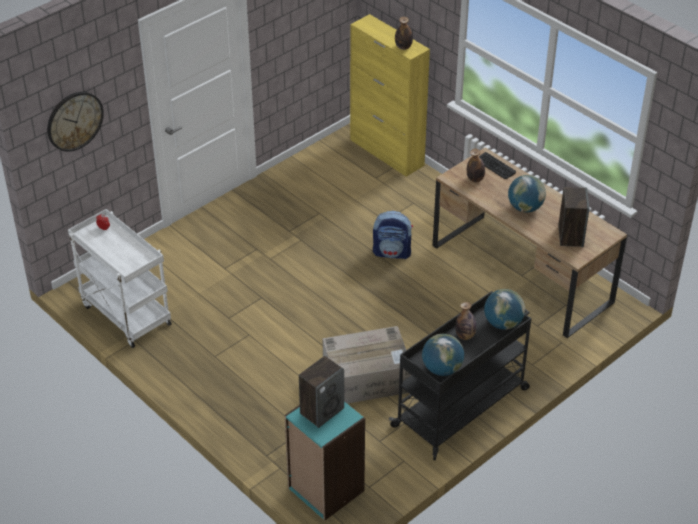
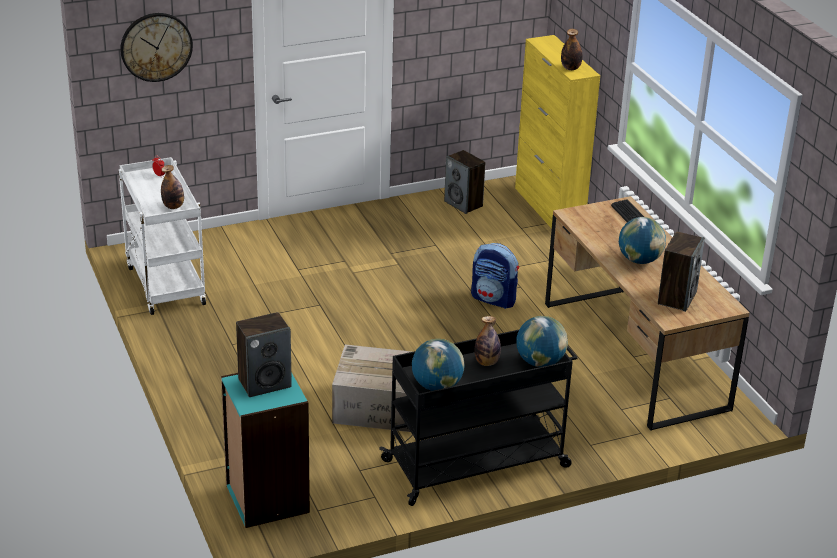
camera: 20 degrees right, 10 degrees down
bottle [467,149,485,182] -> bottle moved to [161,165,184,209]
none -> speaker [444,150,486,214]

